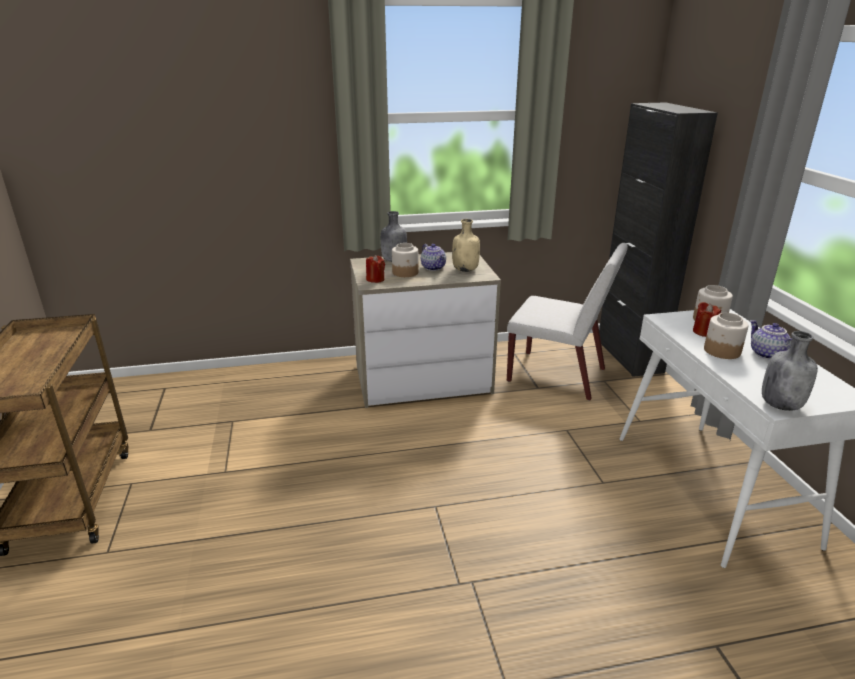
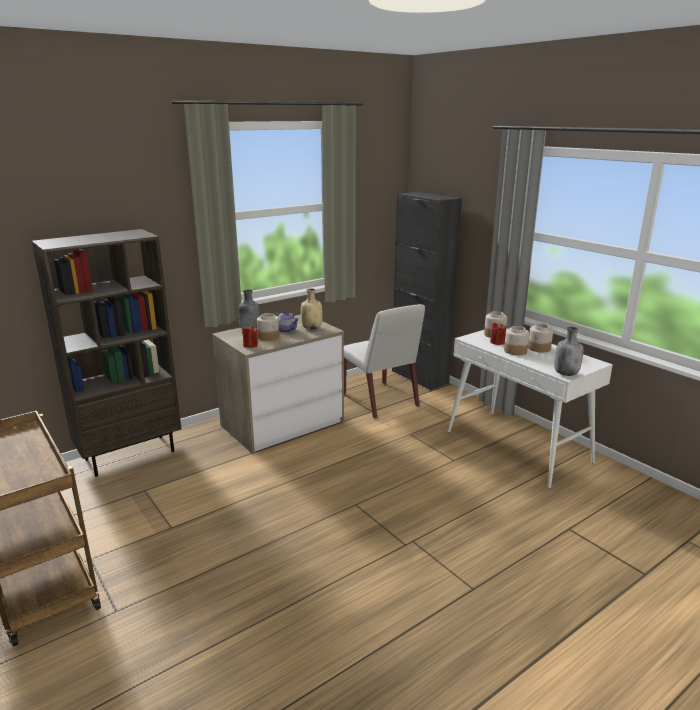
camera: 25 degrees left, 5 degrees down
white chair [507,243,628,401] -> white chair turned 60 degrees clockwise [344,304,425,418]
teapot [750,320,792,360] -> jar [528,323,553,353]
none -> brown bookcase [32,229,181,477]

